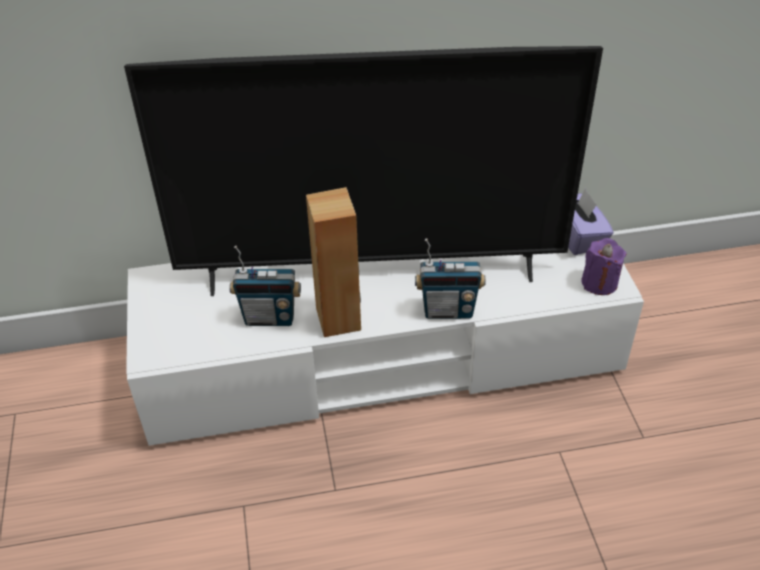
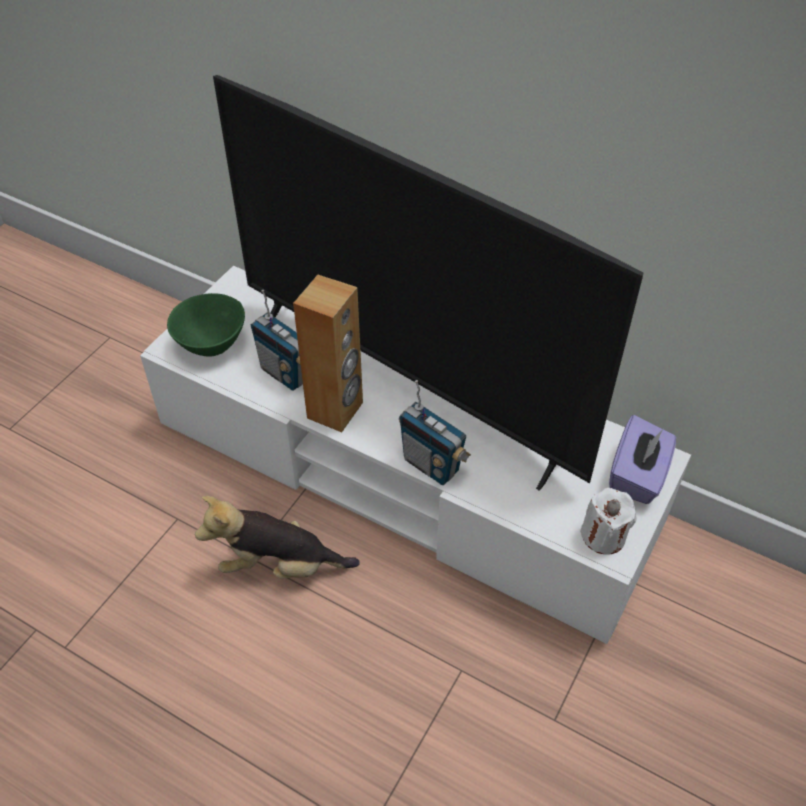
camera: 40 degrees right, 5 degrees up
purple candle [581,238,626,295] -> white candle [580,488,637,555]
none -> green bowl [167,293,245,357]
none -> plush toy [195,496,360,579]

